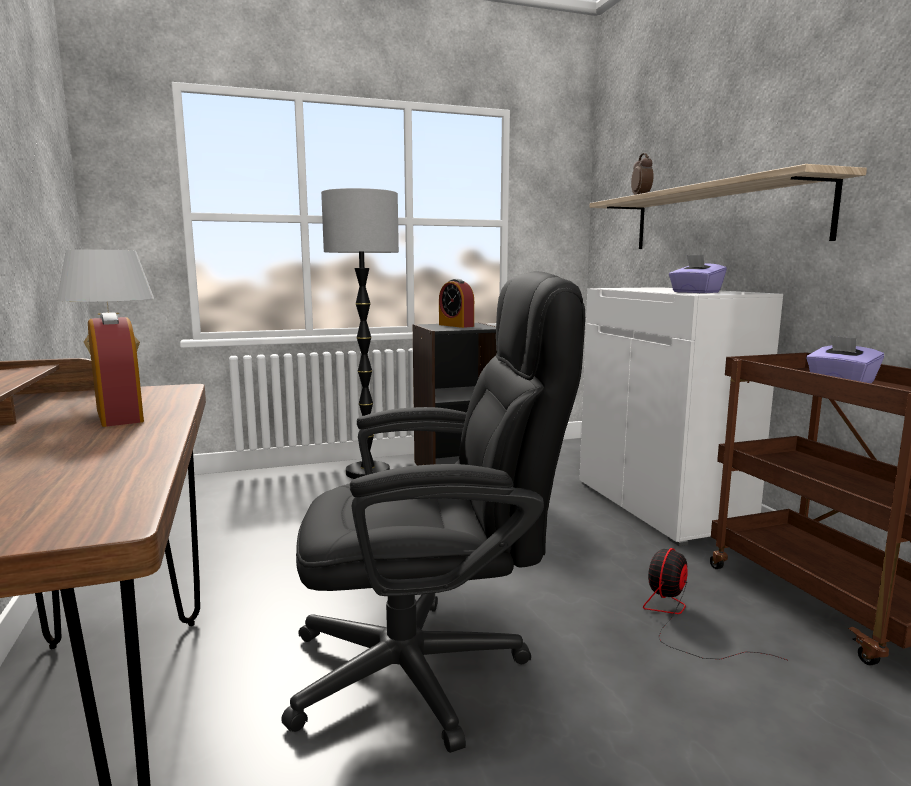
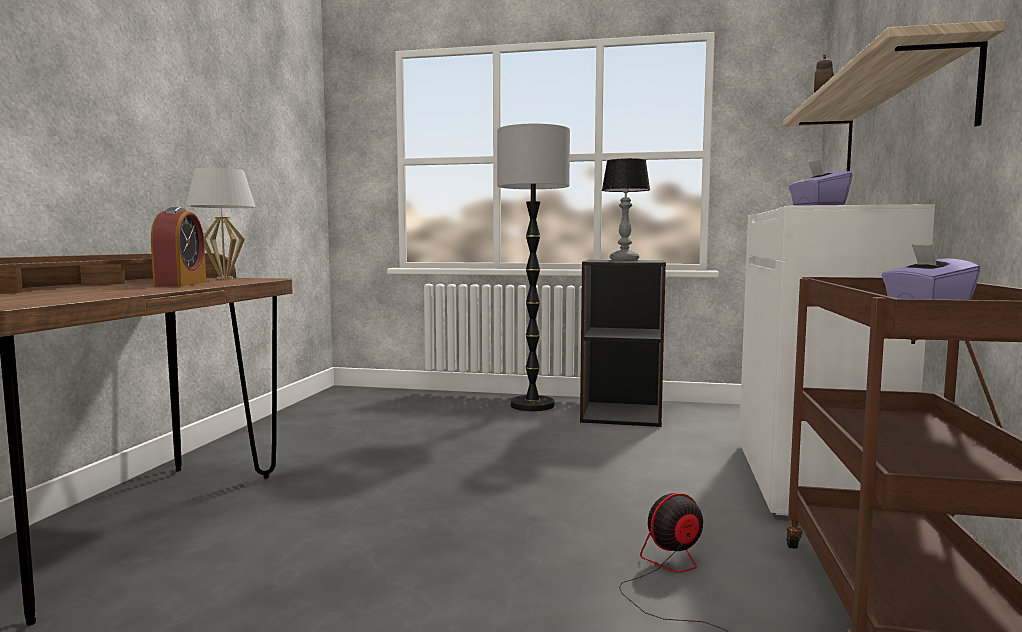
camera: 30 degrees right, 5 degrees down
black office chair [281,271,585,753] -> none
alarm clock [439,279,474,328] -> table lamp [602,158,650,261]

